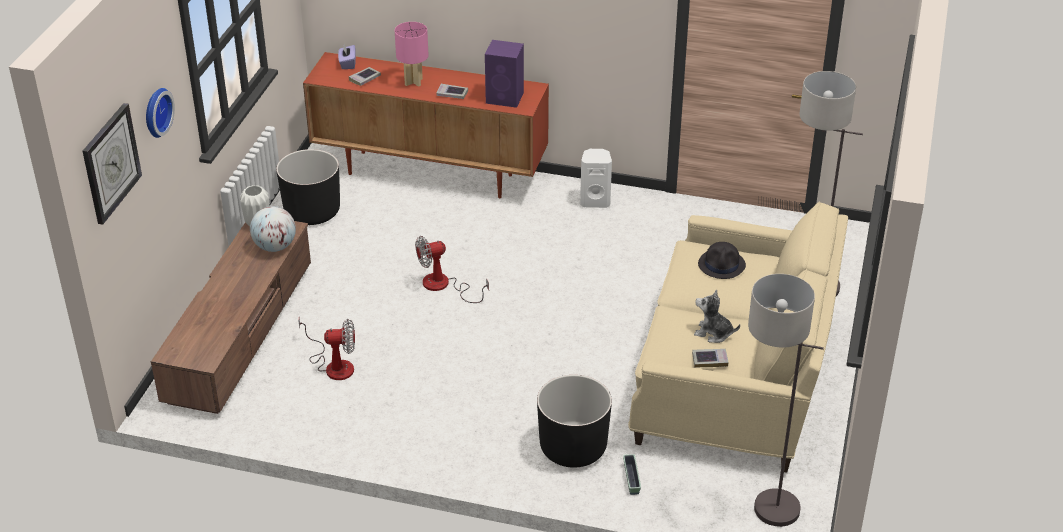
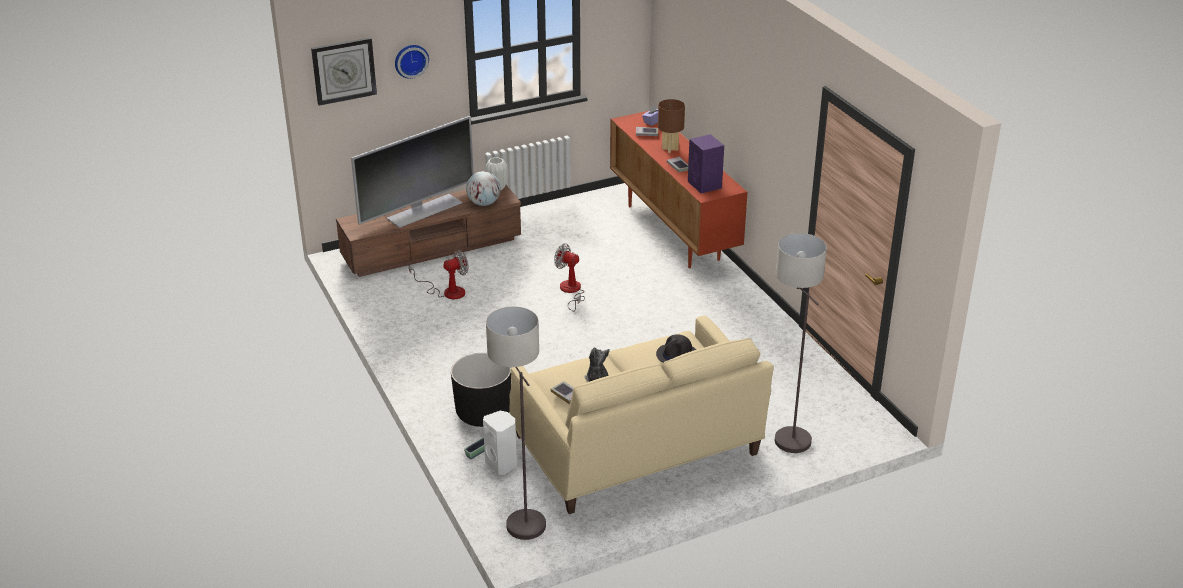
camera: 50 degrees right, 5 degrees down
black planter [276,149,340,225] -> none
fan [299,318,355,380] -> fan turned 75 degrees counterclockwise [408,250,469,299]
pink table lamp [395,22,429,87] -> brown table lamp [658,99,685,153]
white speaker [580,149,612,208] -> white speaker moved to [483,411,517,475]
none -> television [351,116,474,228]

